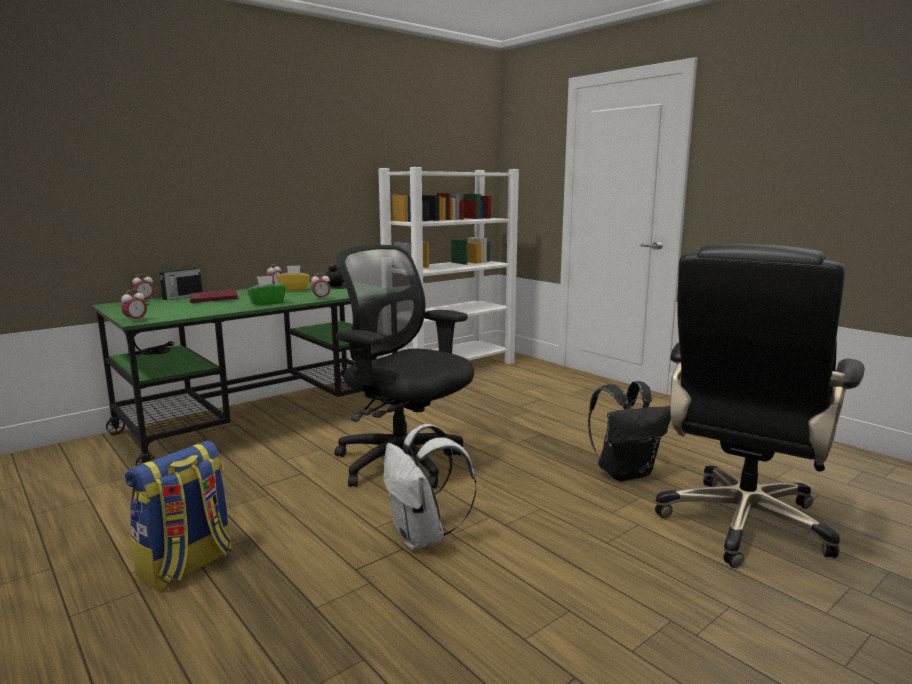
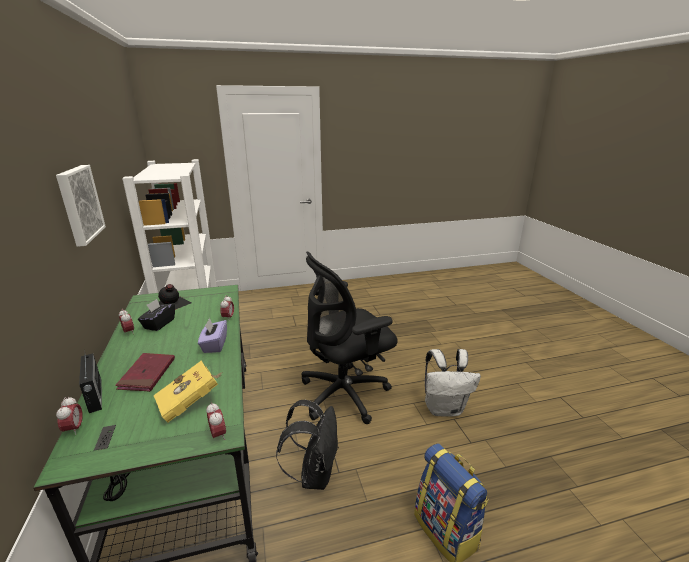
camera: 65 degrees left, 10 degrees up
green tissue box [247,276,286,305] -> purple tissue box [198,318,227,353]
yellow tissue box [277,265,310,291] -> black tissue box [138,299,175,331]
black backpack [588,381,671,481] -> black backpack moved to [276,400,338,490]
black office chair [655,244,865,568] -> none
none -> picture [56,165,106,247]
none -> yellow book [153,361,223,422]

